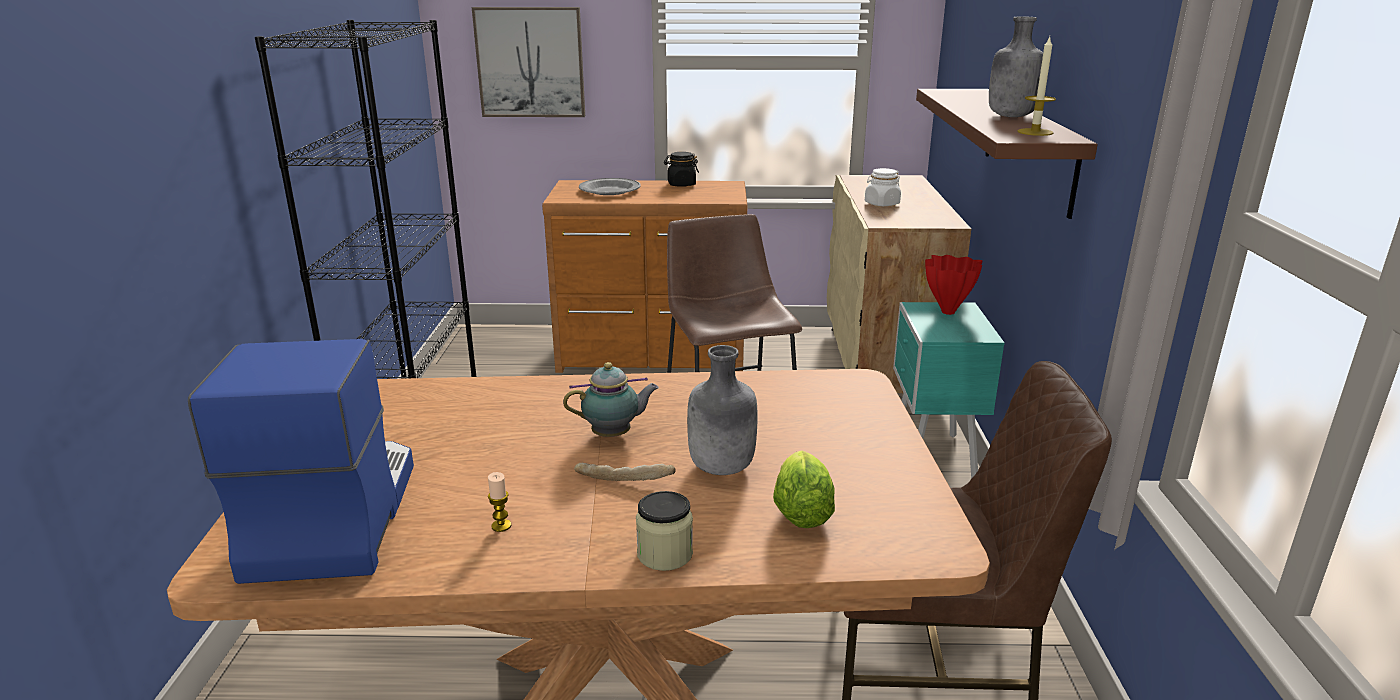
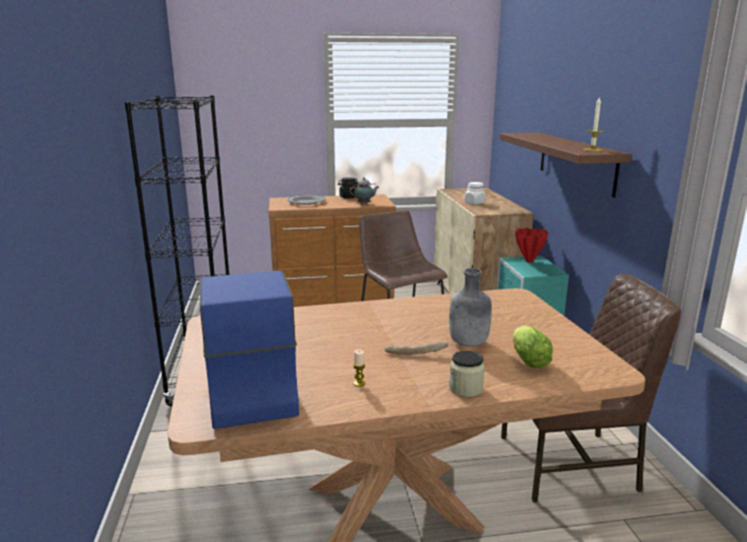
camera: 10 degrees left, 5 degrees down
picture [472,7,585,117] -> none
teapot [563,362,659,437] -> teapot moved to [350,177,379,204]
grey bottle [989,16,1043,117] -> none

